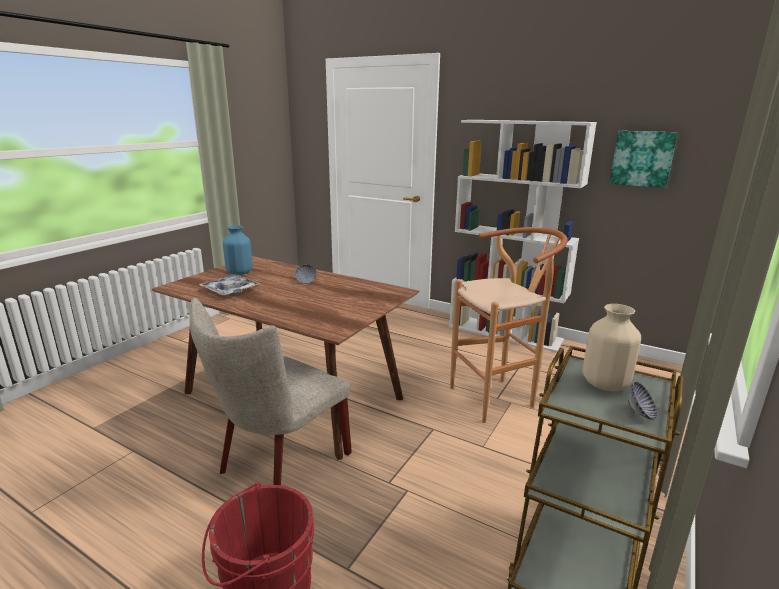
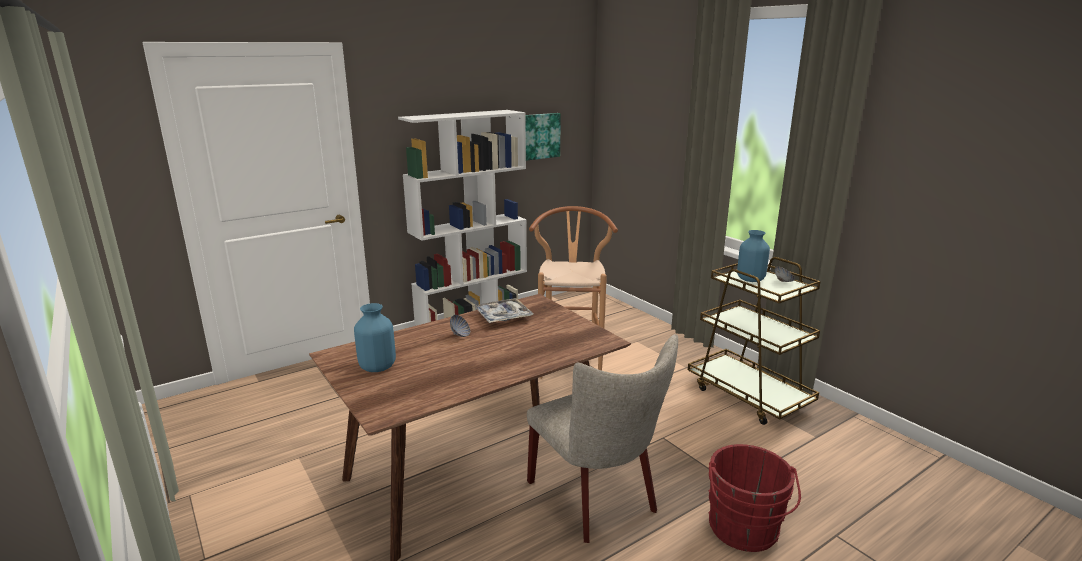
camera: 65 degrees left, 0 degrees up
tray [199,274,261,296] -> tray moved to [474,298,534,323]
beige vase [583,304,641,391] -> blue vase [737,230,770,282]

